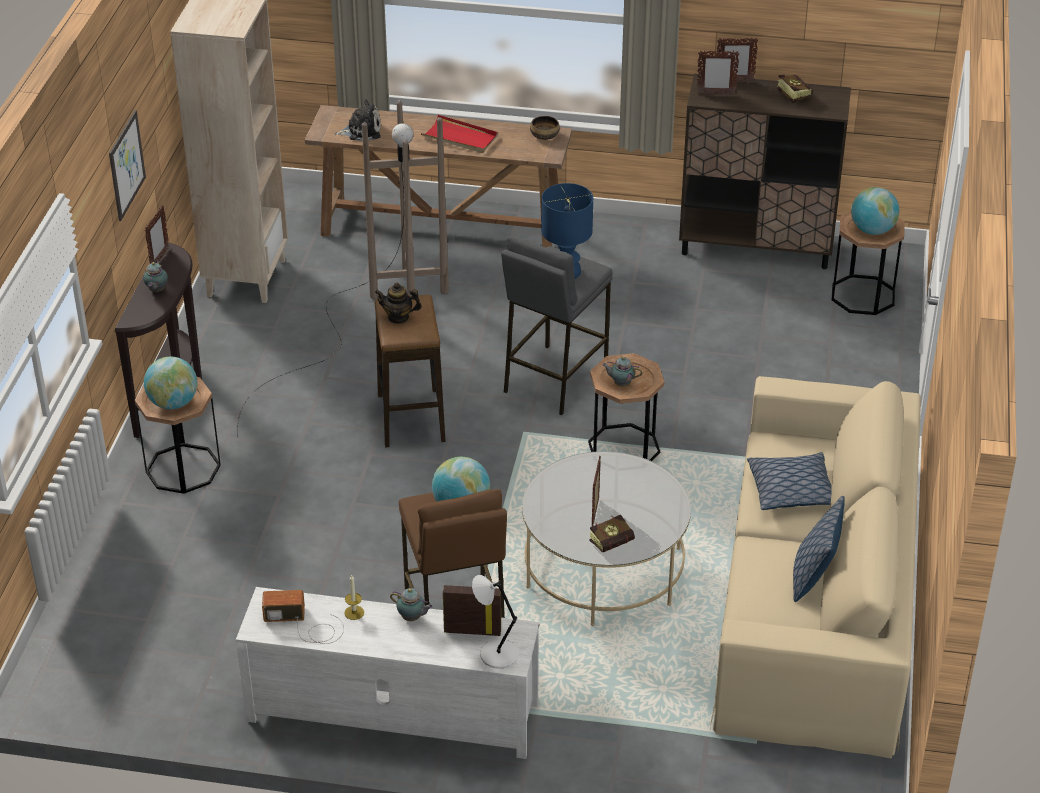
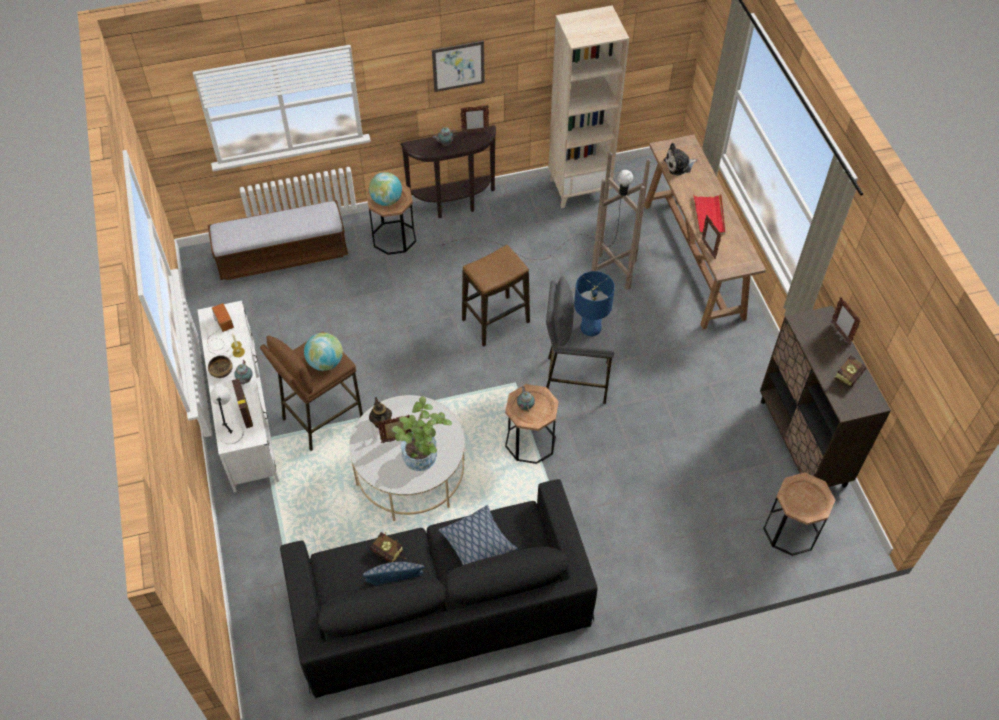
camera: 65 degrees right, 15 degrees up
plush toy [334,99,381,141] -> plush toy turned 105 degrees clockwise [664,143,697,176]
teapot [375,282,422,324] -> teapot moved to [369,397,392,428]
bowl [530,116,560,140] -> bowl moved to [208,355,233,378]
book [589,515,635,552] -> book moved to [370,532,407,562]
picture frame [697,50,740,95] -> picture frame moved to [701,215,721,259]
beige sofa [710,376,921,758] -> black sofa [280,479,598,698]
globe [851,187,899,235] -> none
none -> bench [208,200,348,280]
none -> potted plant [392,396,452,471]

